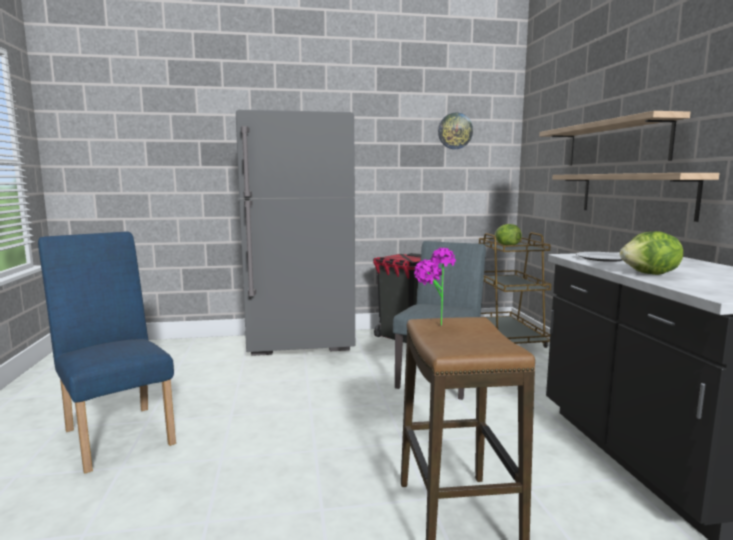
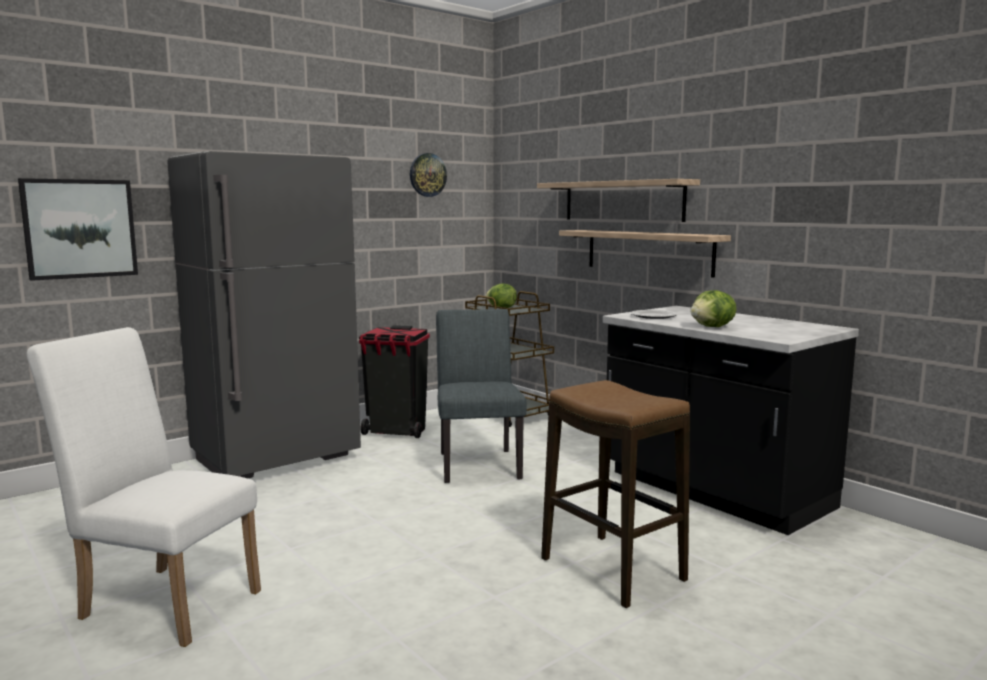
camera: 30 degrees left, 0 degrees up
blue chair [38,231,176,474] -> white chair [27,327,261,647]
potted plant [414,248,456,326] -> none
none -> picture [18,178,138,281]

